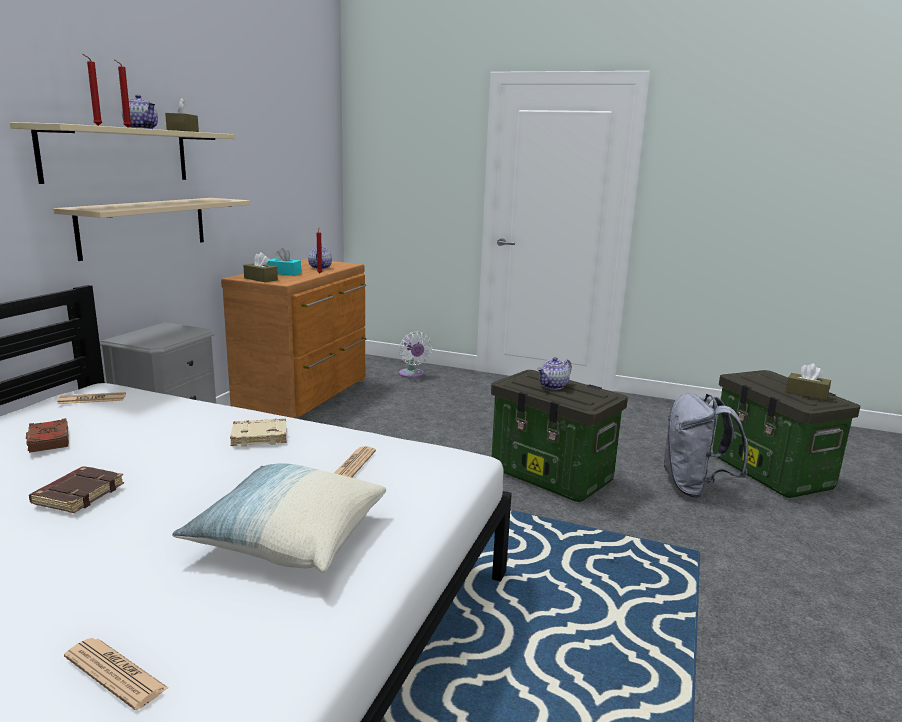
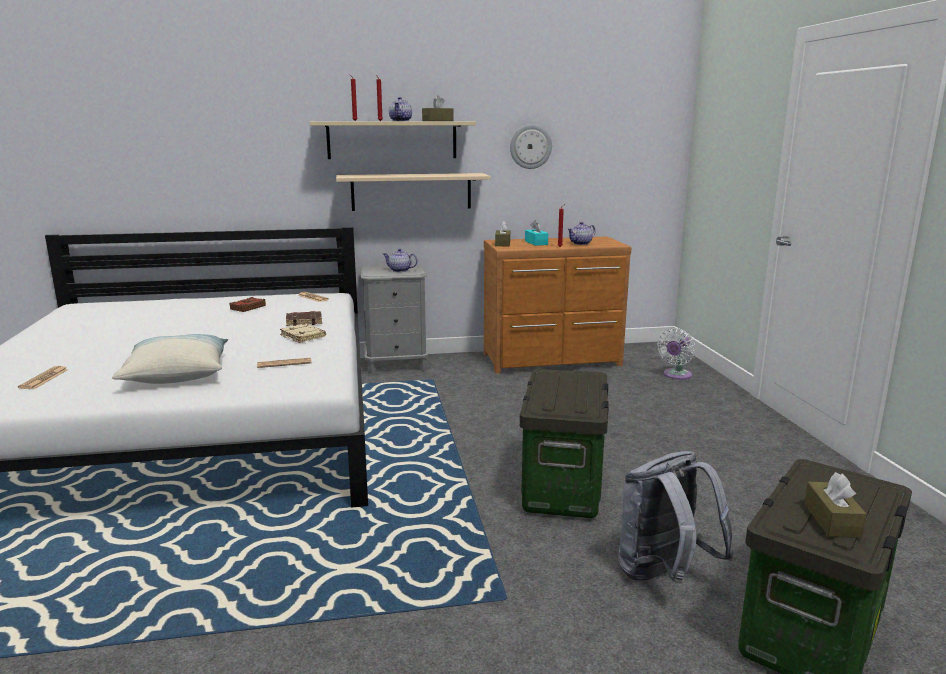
camera: 60 degrees right, 0 degrees up
brown book [29,466,124,513] -> brown book moved to [286,311,322,326]
teapot [537,357,572,389] -> teapot moved to [383,249,418,272]
none -> wall clock [510,124,552,169]

